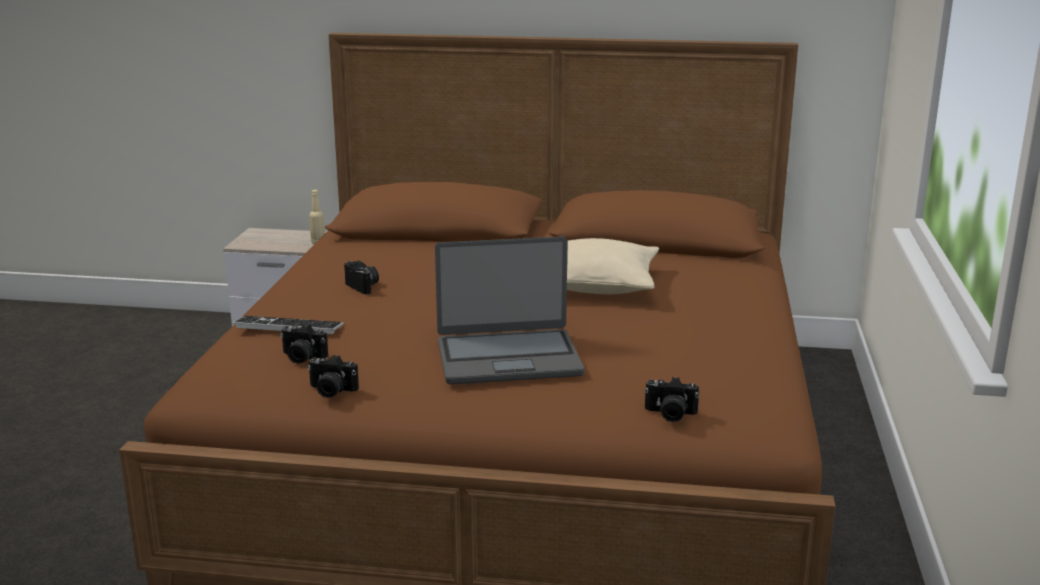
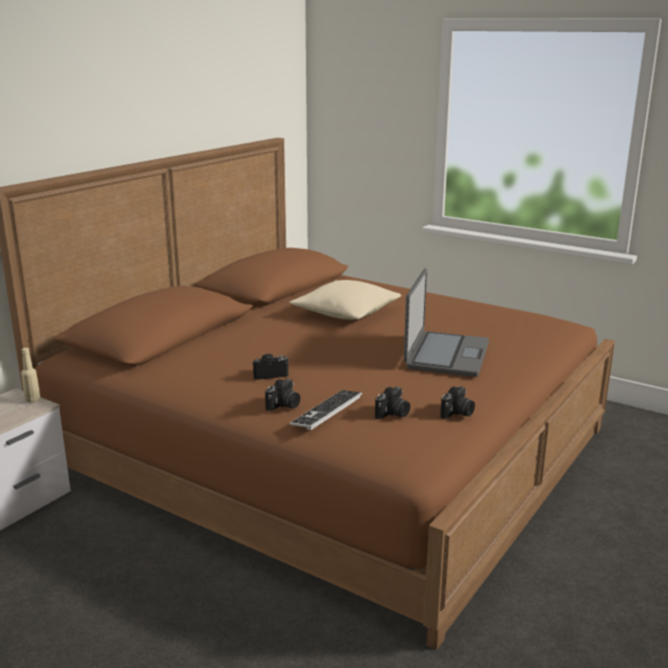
camera: 65 degrees left, 0 degrees up
camera [645,377,699,422] -> camera moved to [265,379,300,411]

